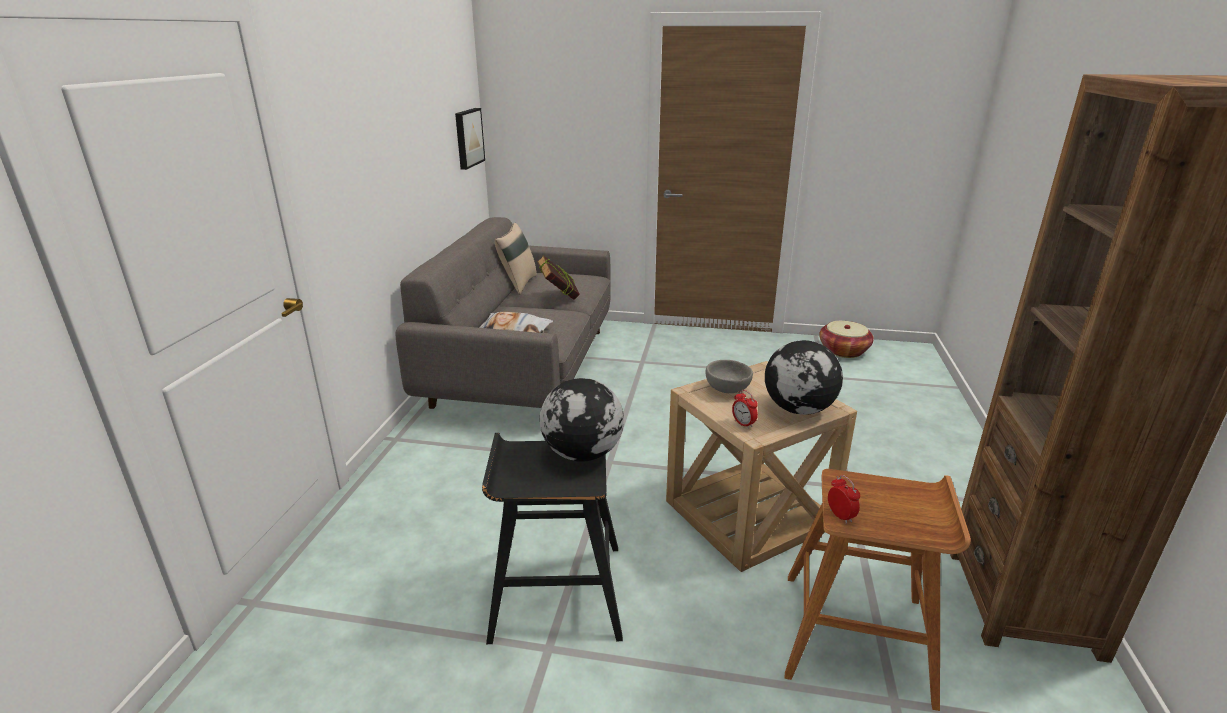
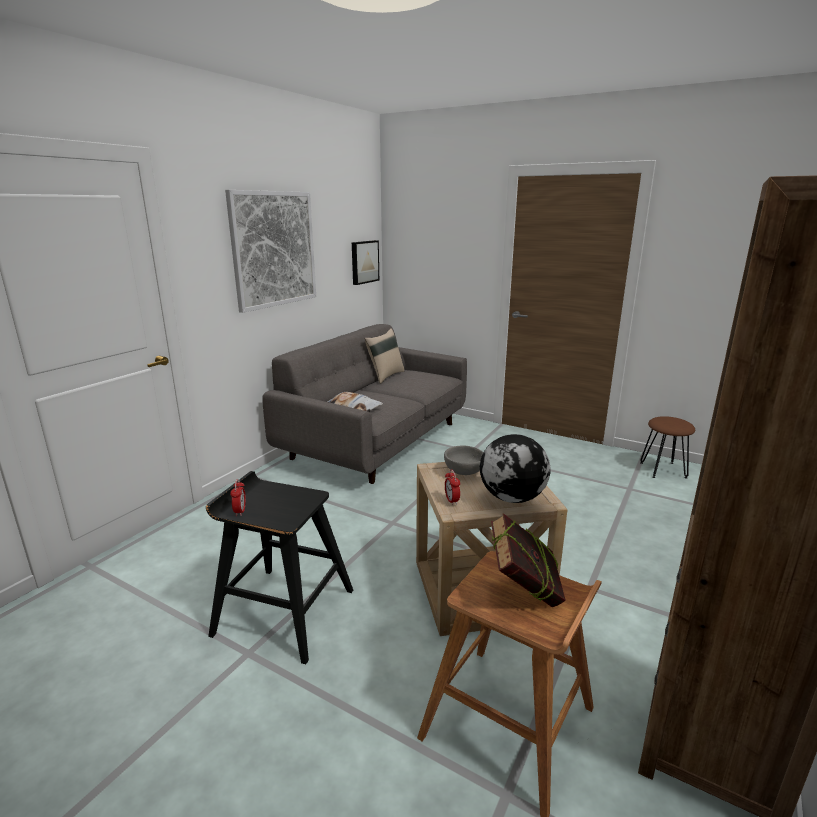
camera: 20 degrees right, 5 degrees down
book [537,255,580,300] -> book moved to [491,513,566,607]
globe [540,378,624,462] -> none
basket [819,321,874,358] -> brown stool [640,416,695,478]
alarm clock [828,475,860,524] -> alarm clock moved to [230,479,246,516]
none -> picture [225,190,316,313]

